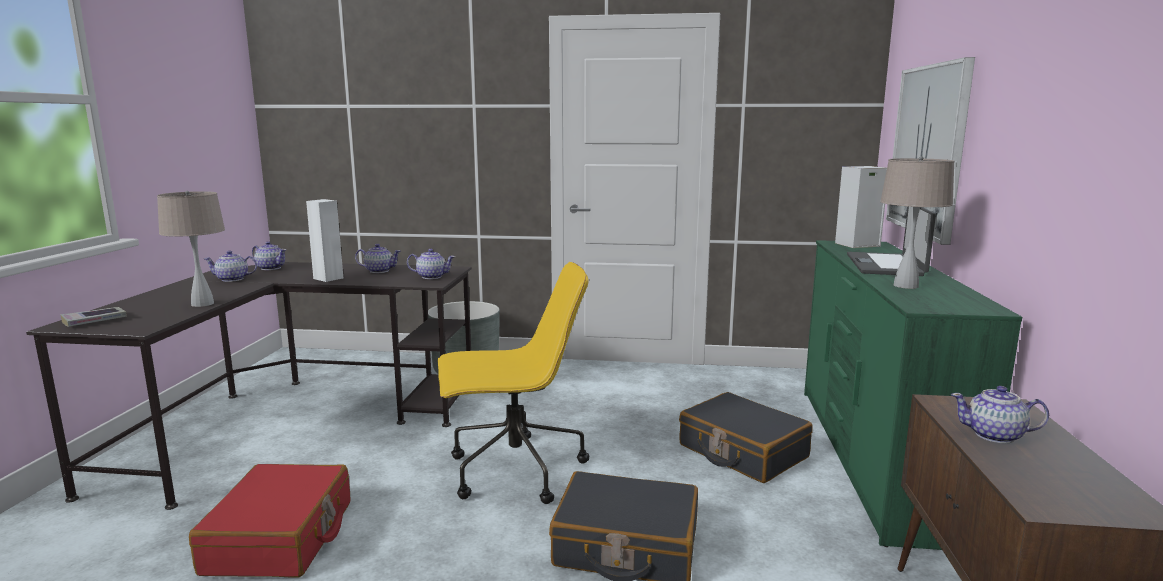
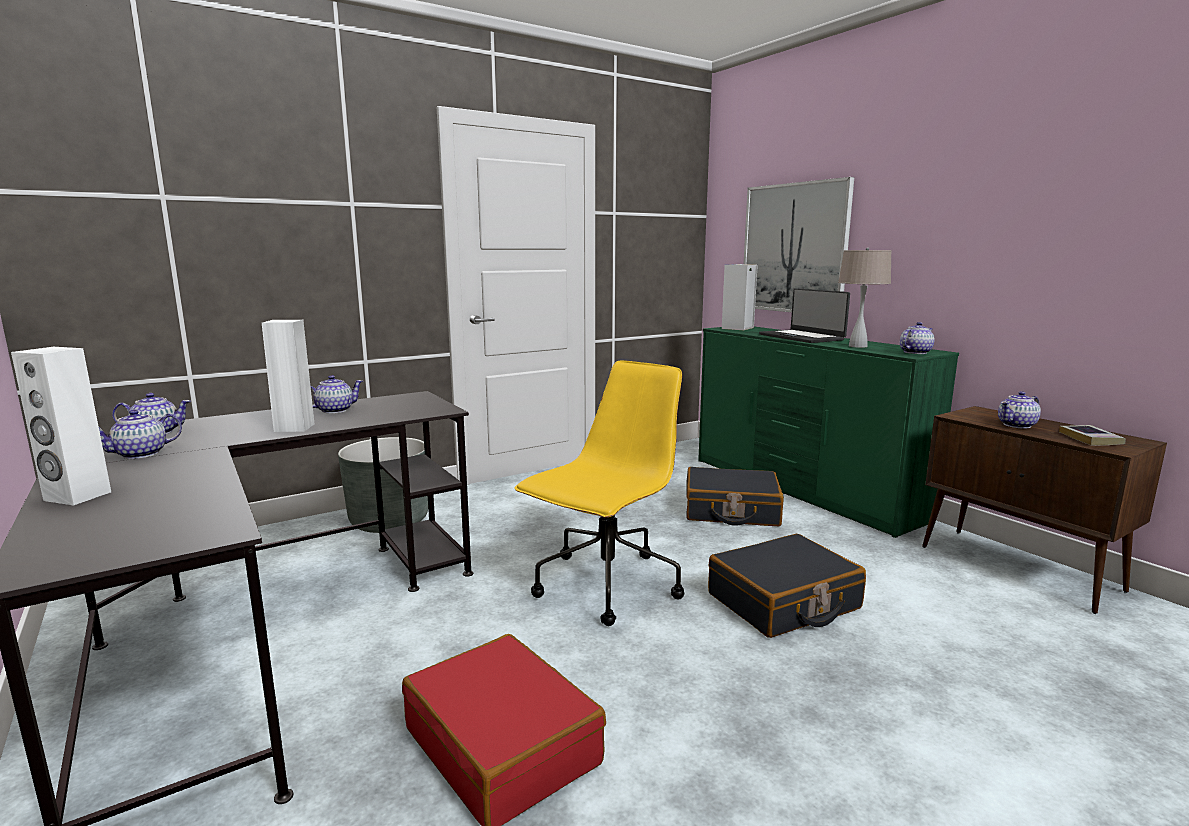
camera: 40 degrees left, 0 degrees up
book [60,307,127,327] -> book moved to [1059,425,1126,446]
beige table lamp [157,191,225,307] -> none
teapot [407,249,455,279] -> teapot moved to [900,322,935,354]
none -> white speaker [11,347,111,505]

